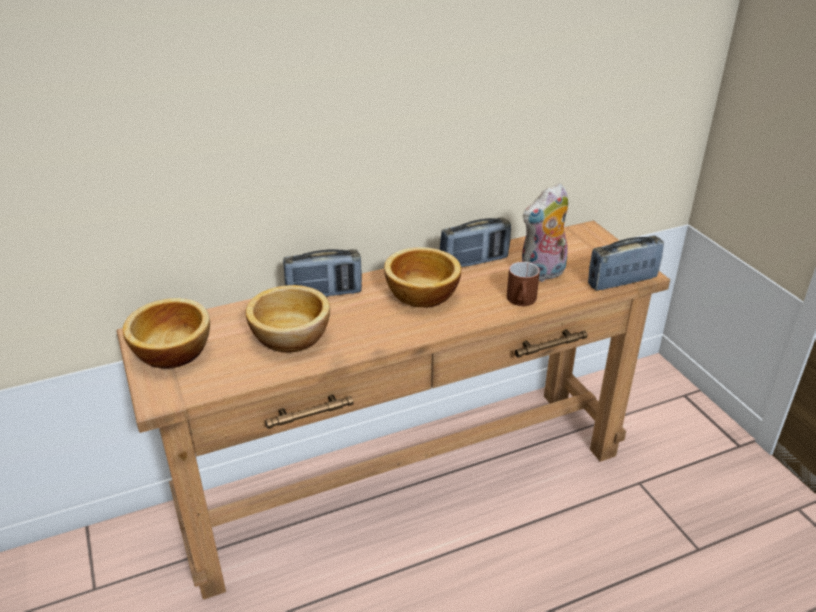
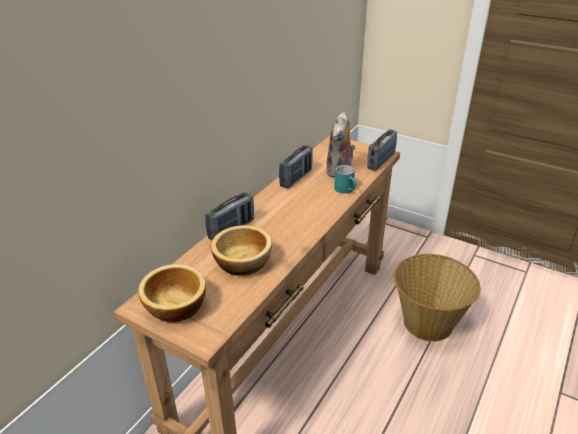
camera: 35 degrees left, 0 degrees up
bowl [384,247,461,308] -> none
brown mug [507,262,540,306] -> turquoise mug [334,165,356,193]
none -> basket [394,254,481,342]

